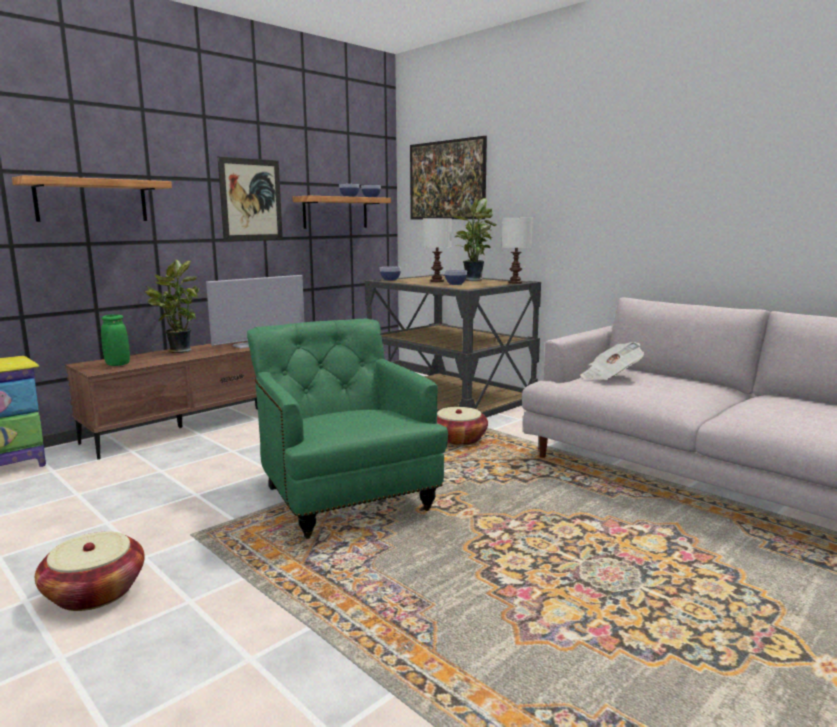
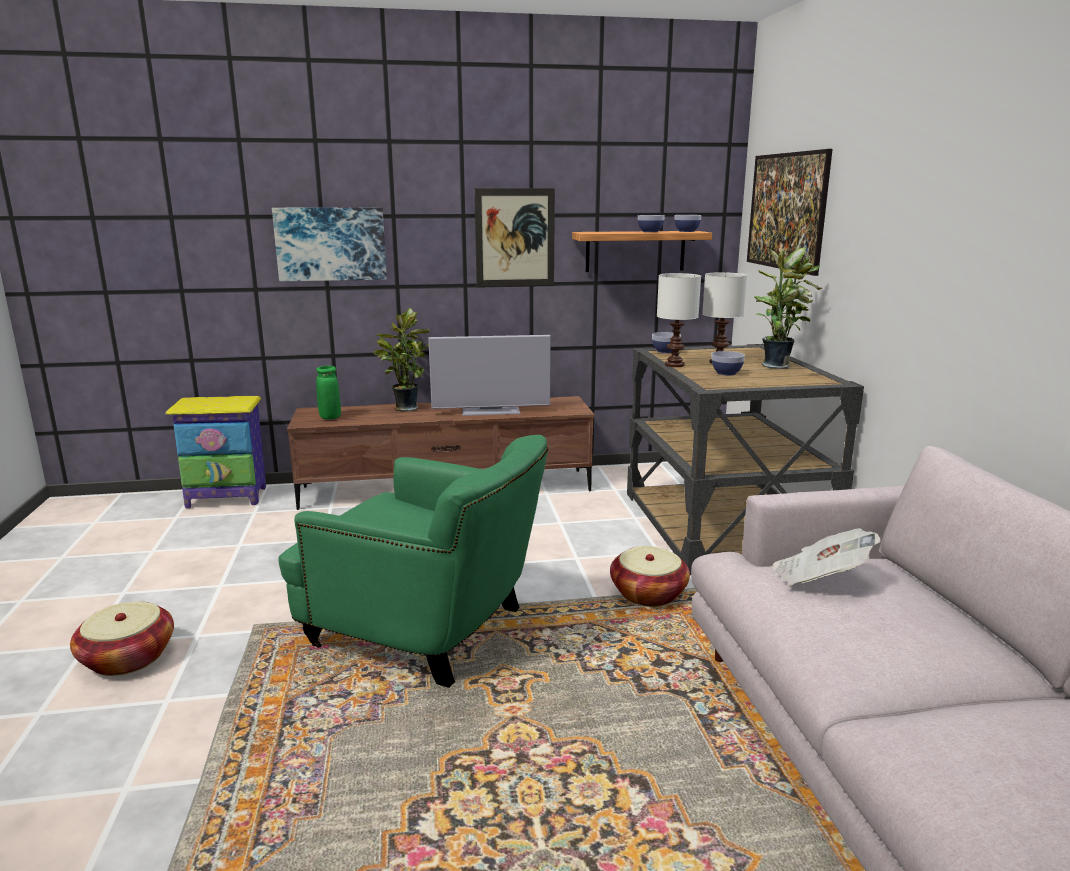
camera: 35 degrees right, 5 degrees up
shelf [12,175,172,222] -> picture [272,207,387,281]
green armchair [247,318,448,539] -> green armchair turned 105 degrees clockwise [278,435,549,688]
white table lamp [502,217,533,284] -> white table lamp moved to [657,273,701,367]

